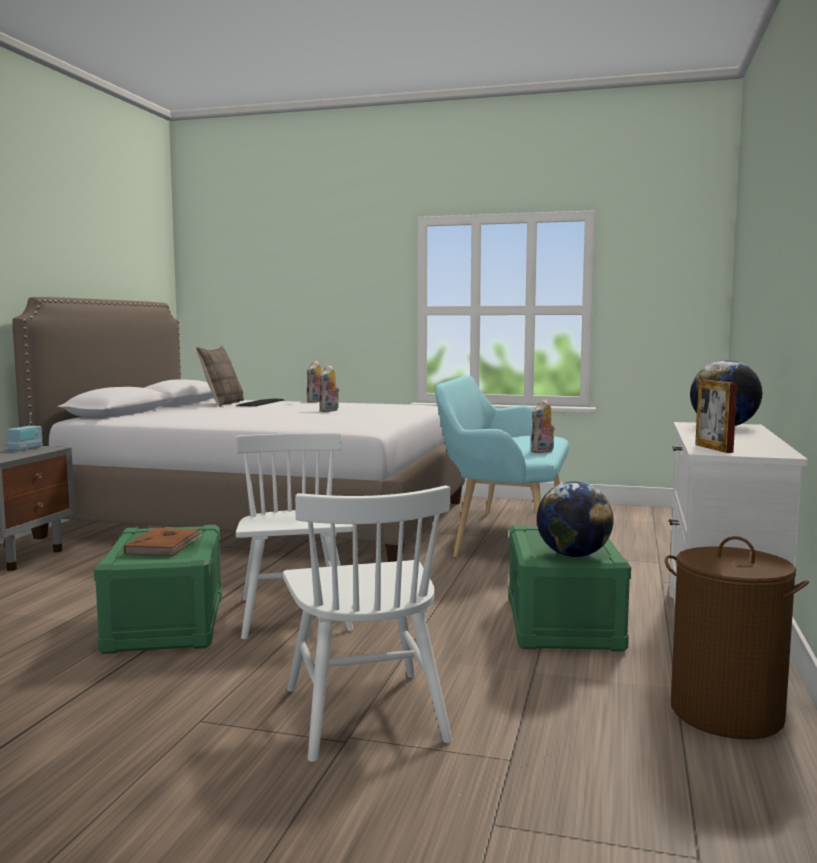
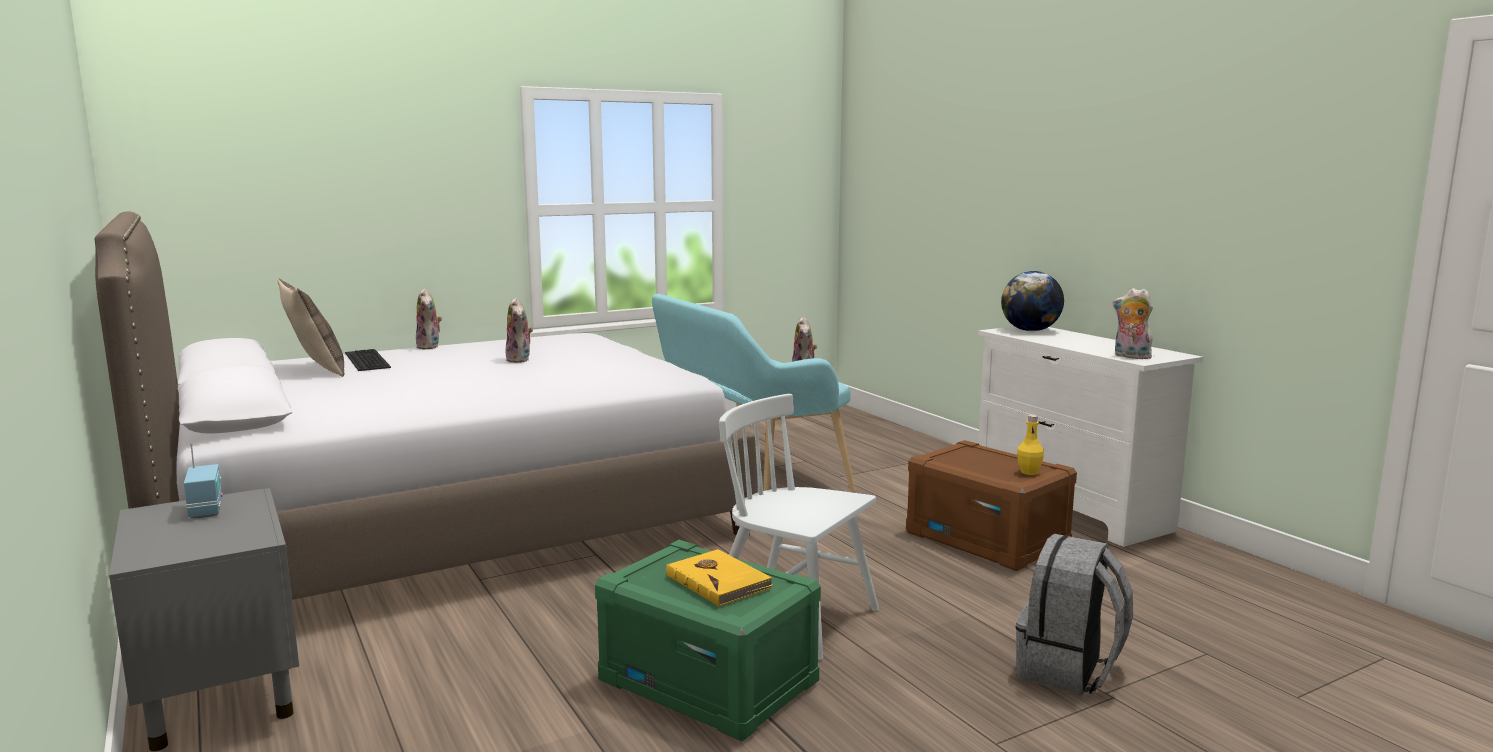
camera: 45 degrees left, 5 degrees up
brown book [124,528,203,556] -> yellow book [666,549,773,607]
white chair [283,485,453,762] -> grey backpack [1016,534,1133,695]
green storage box [508,525,631,652] -> brown storage box [906,440,1077,571]
globe [537,481,614,557] -> yellow bottle [1017,415,1044,475]
brown laundry basket [665,536,809,739] -> none
picture frame [695,379,737,453] -> plush toy [1113,288,1153,359]

